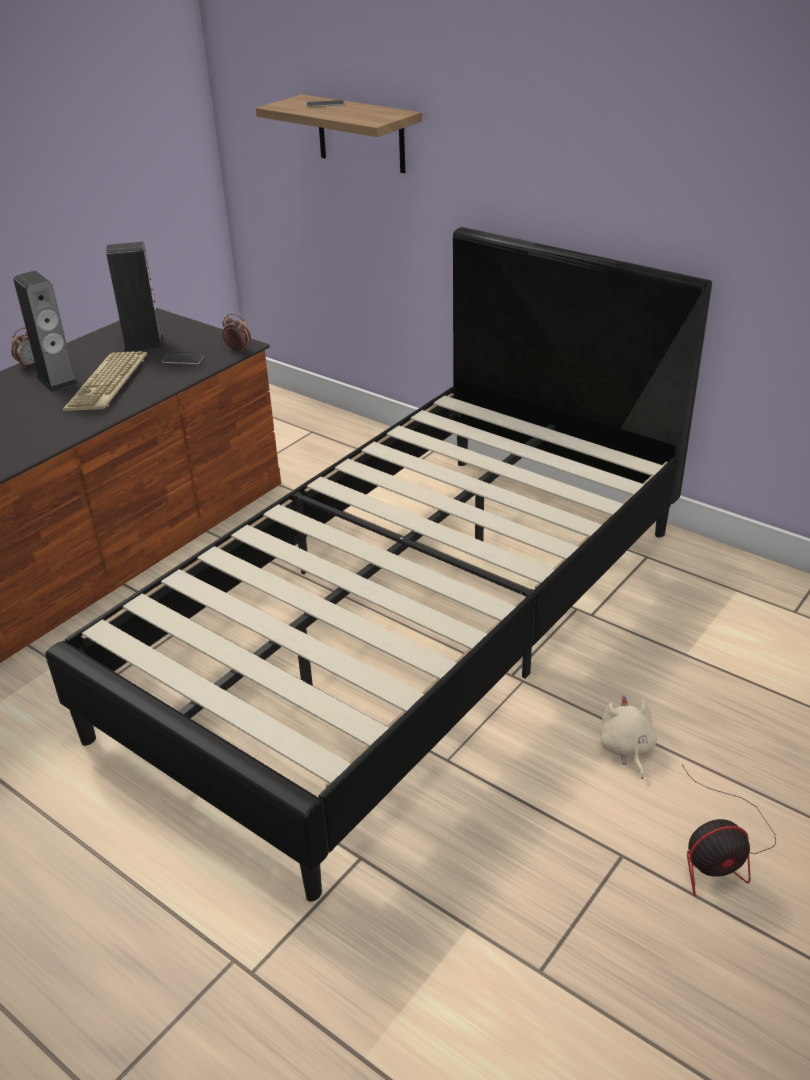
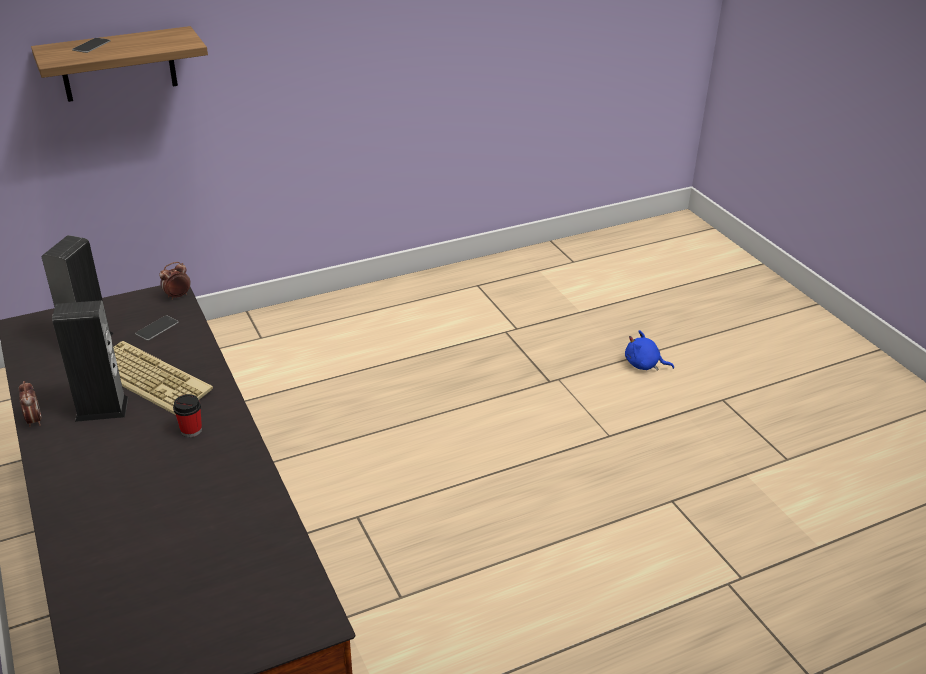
camera: 65 degrees left, 0 degrees up
black bed [45,227,712,901] -> none
beige plush toy [600,696,657,779] -> blue plush toy [625,330,674,370]
fan [682,765,776,896] -> none
none -> cup [173,394,202,437]

